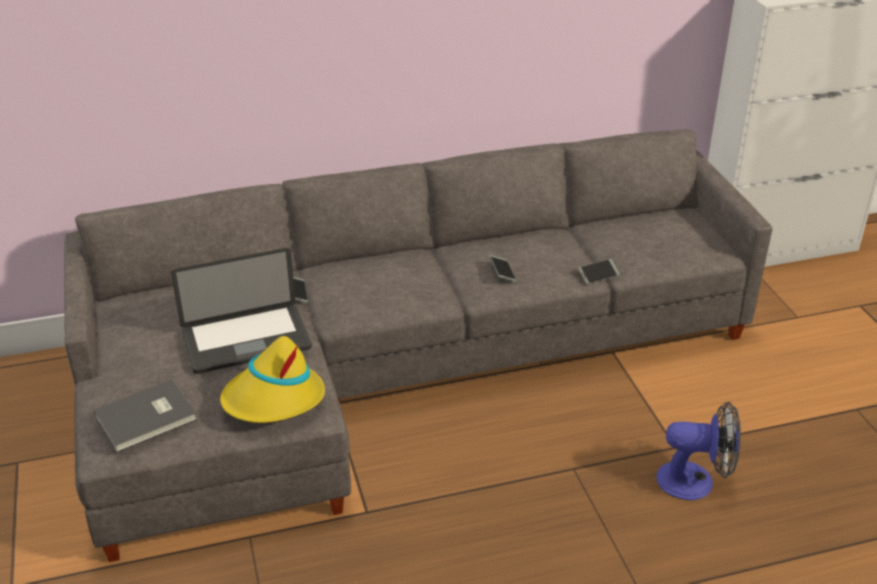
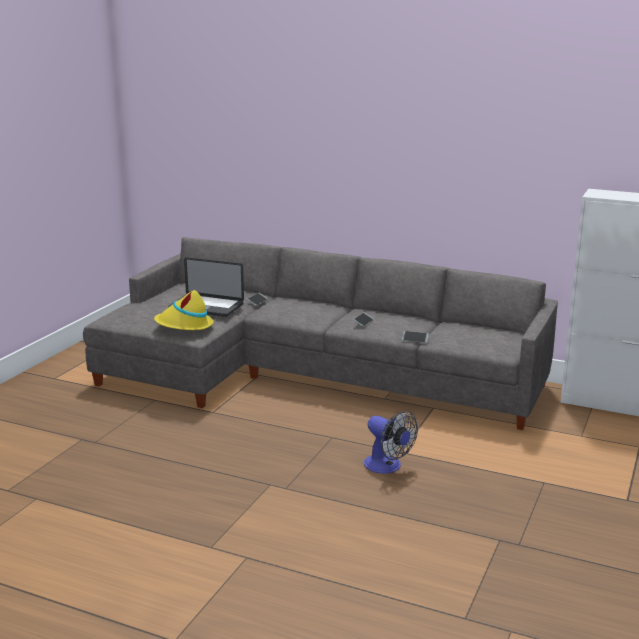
camera: 40 degrees right, 15 degrees down
grey book [94,380,198,452] -> none

